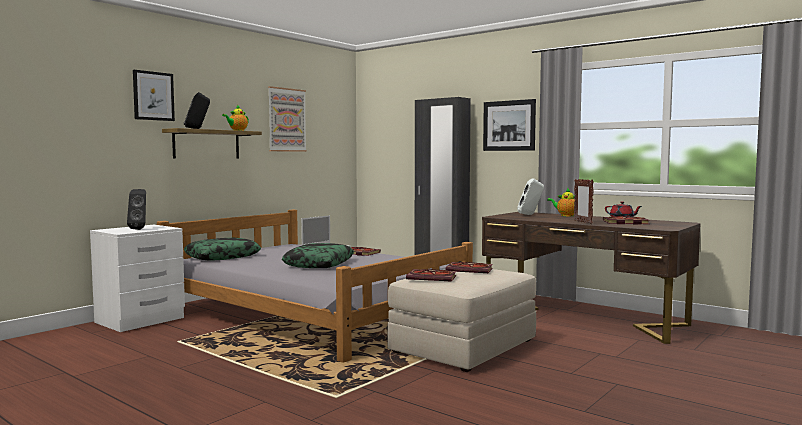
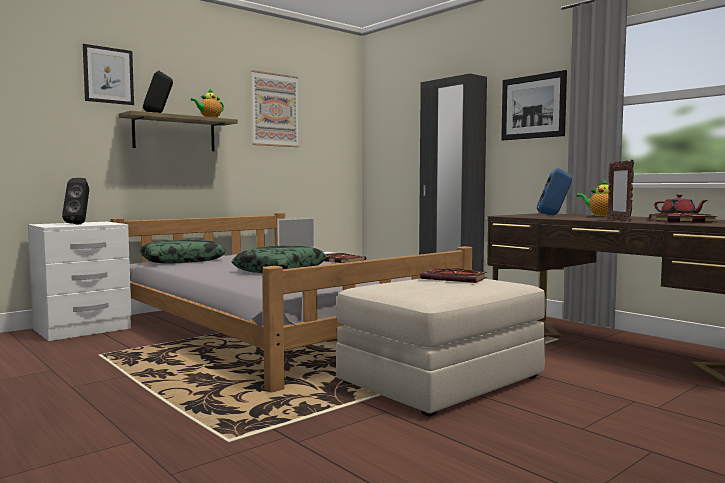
camera: 10 degrees right, 0 degrees up
book [406,269,457,282] -> none
white speaker [517,179,544,215] -> blue speaker [537,168,572,215]

